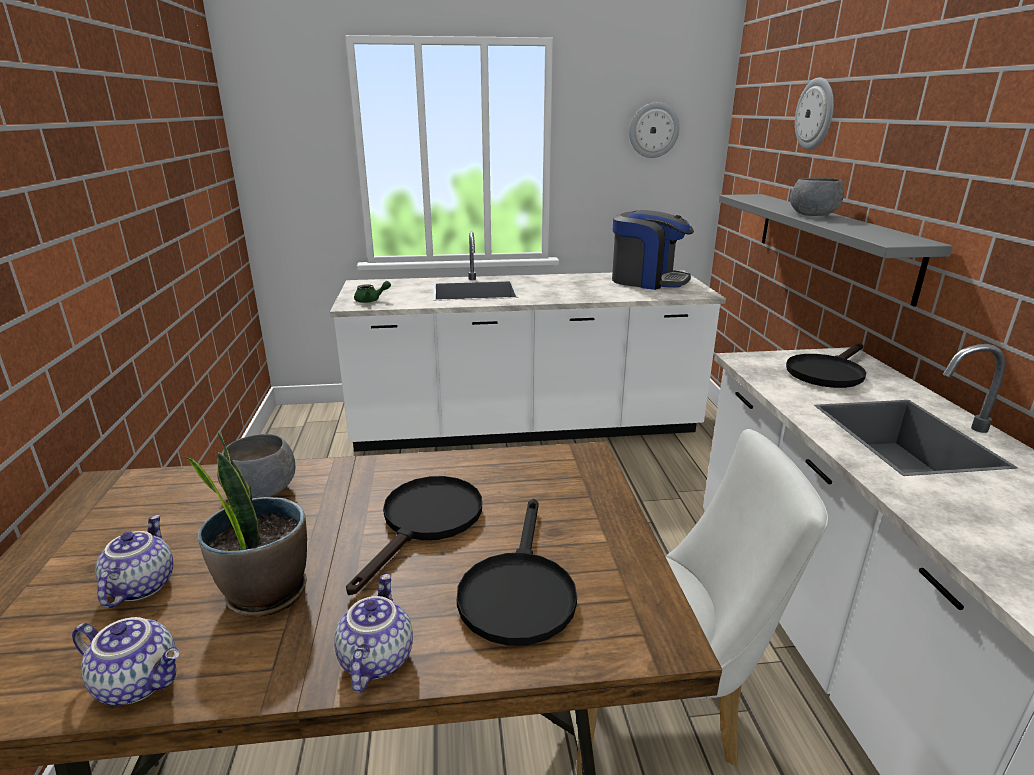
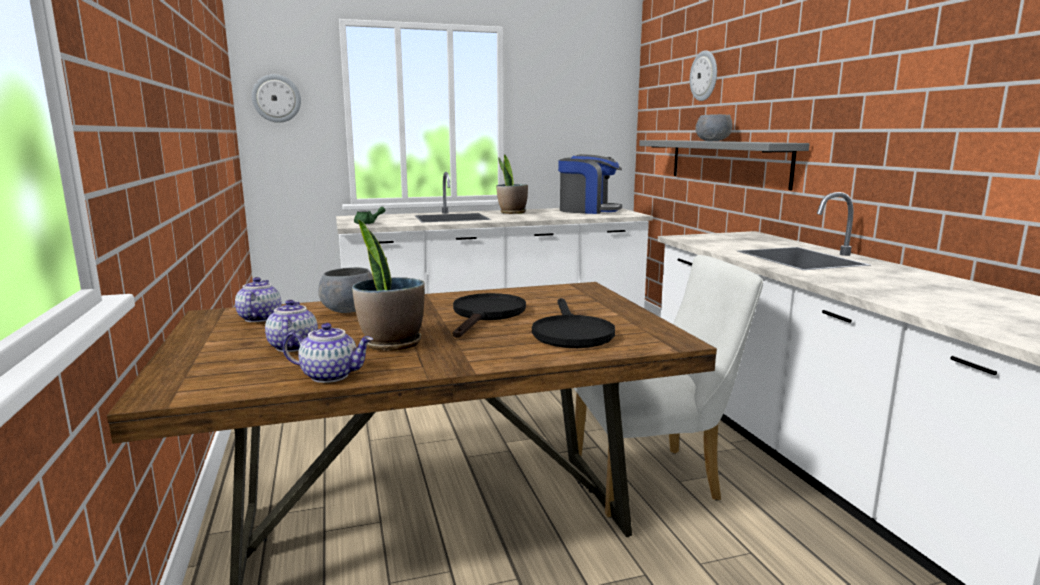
camera: 10 degrees left, 10 degrees down
teapot [334,574,413,693] -> teapot moved to [235,277,282,322]
wall clock [629,102,680,158] -> wall clock moved to [252,74,301,123]
black frying pan [786,343,866,388] -> none
none -> potted plant [496,154,528,214]

